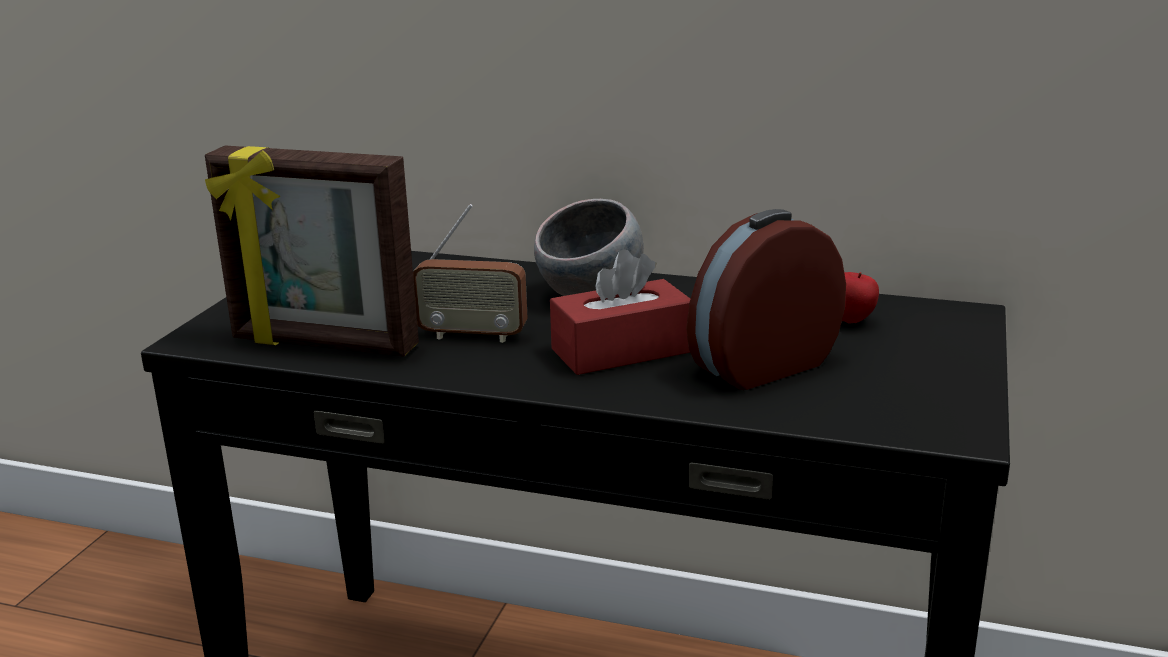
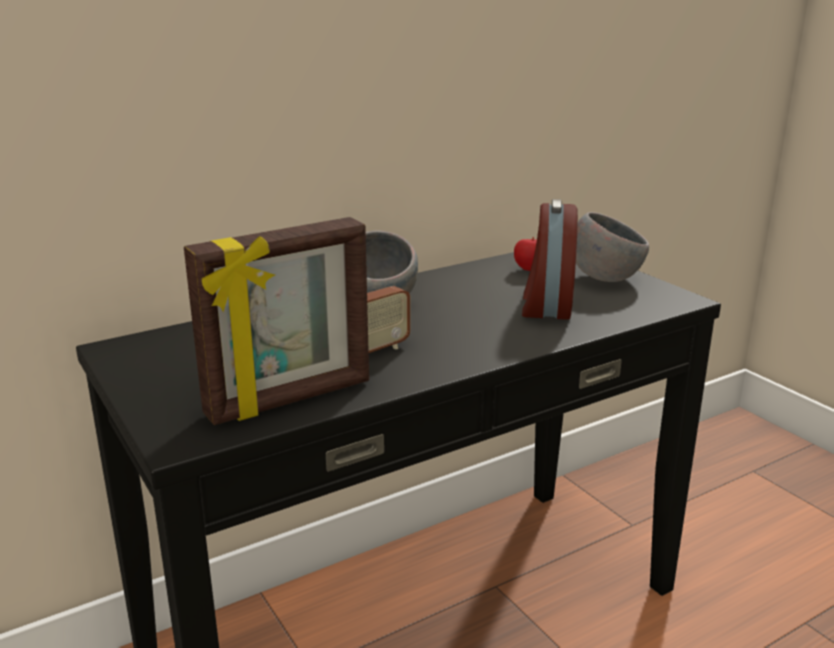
camera: 50 degrees left, 0 degrees up
red tissue box [550,249,690,375] -> none
none -> grey bowl [576,212,649,282]

